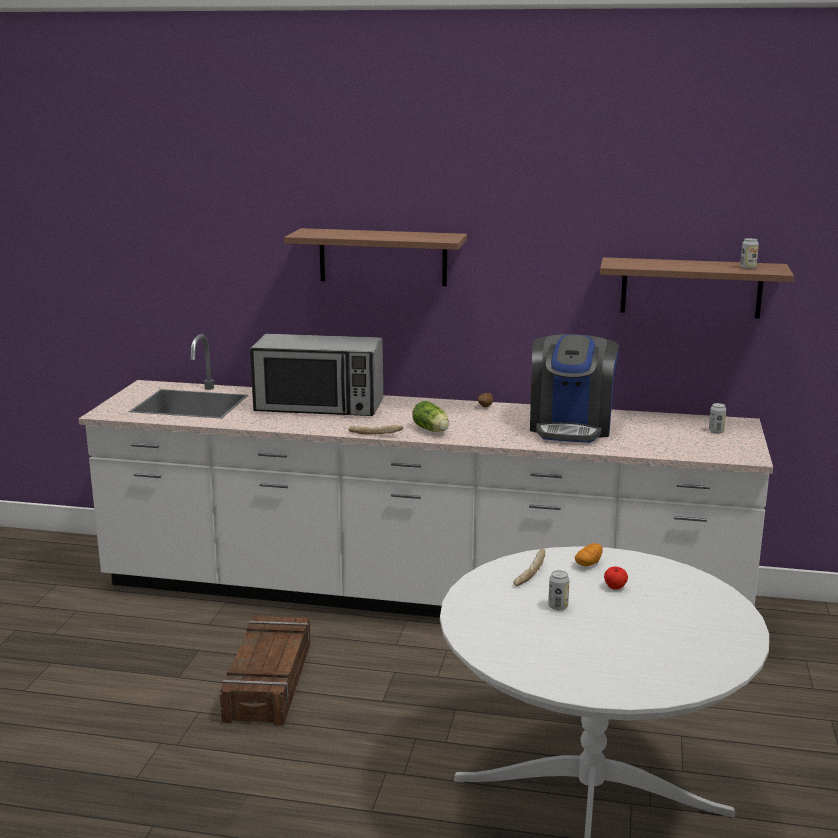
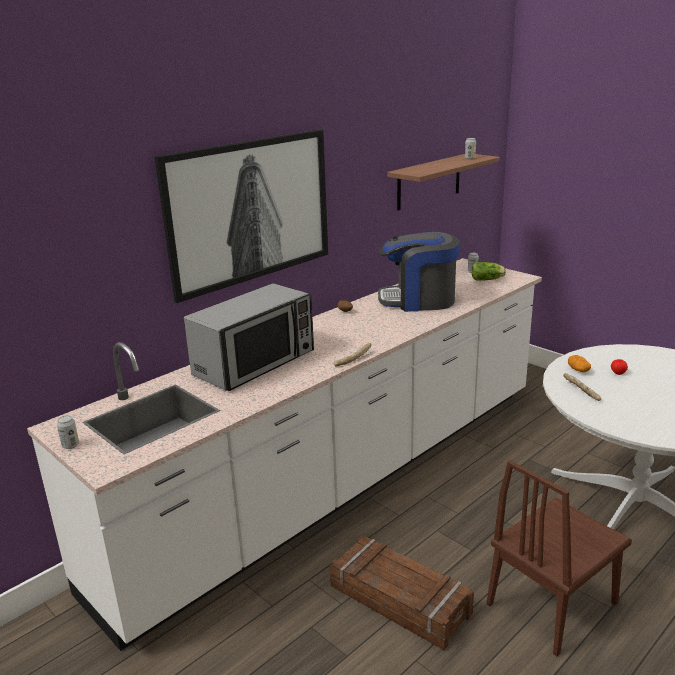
camera: 55 degrees left, 5 degrees up
shelf [284,228,467,286] -> picture [154,129,328,303]
lettuce [412,401,449,432] -> lettuce moved to [472,262,506,281]
coffee machine [530,334,619,443] -> coffee machine turned 135 degrees clockwise [378,232,460,312]
can [548,570,570,610] -> can moved to [57,415,79,449]
none -> brown chair [487,460,632,657]

